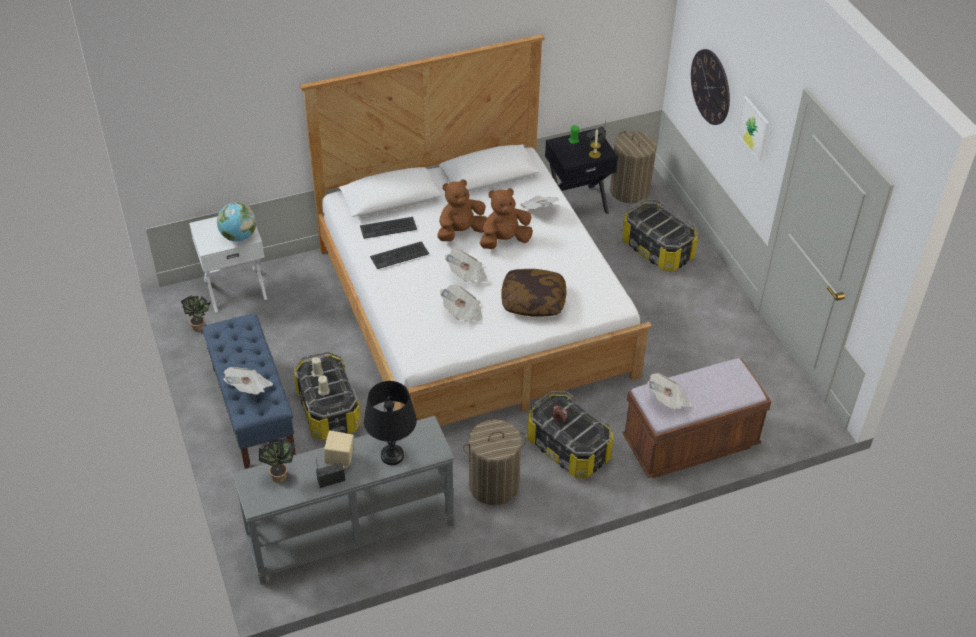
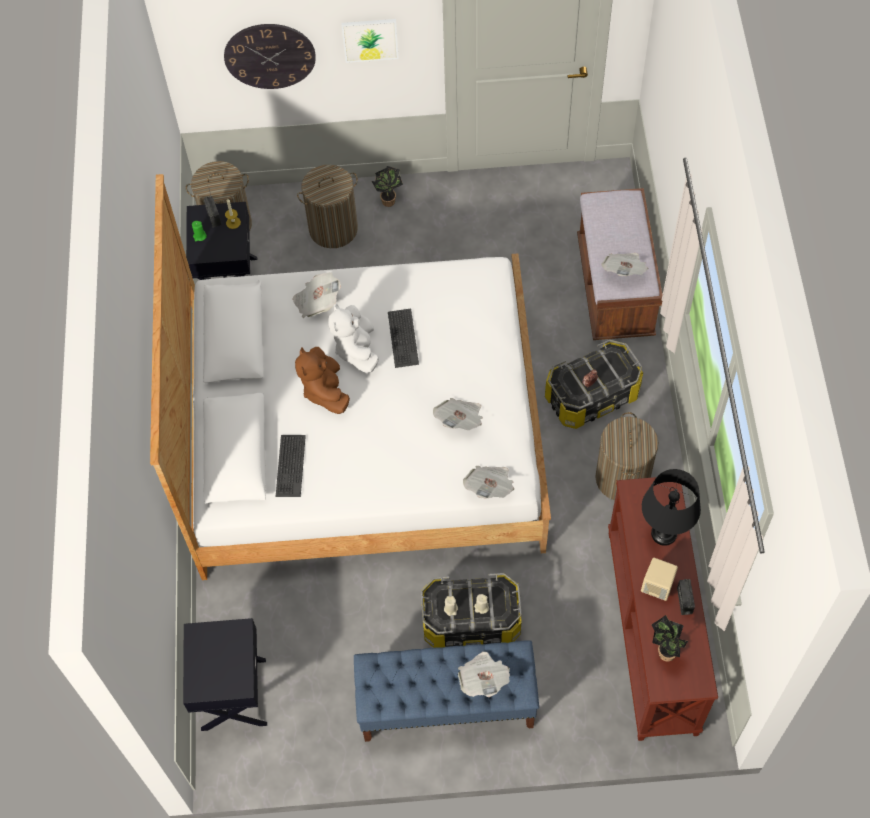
camera: 70 degrees left, 15 degrees up
potted plant [181,295,211,331] -> potted plant moved to [371,166,403,207]
white nightstand [189,216,267,312] -> black nightstand [183,618,267,731]
globe [217,202,256,241] -> none
grey console table [232,416,455,585] -> brown console table [608,477,718,741]
keyboard [370,241,429,269] -> keyboard moved to [388,308,419,368]
newspaper [445,249,488,283] -> newspaper moved to [463,466,515,499]
brown plush toy [480,188,533,249] -> white plush toy [328,304,379,373]
pillow [501,269,566,316] -> none
storage box [622,199,698,271] -> laundry basket [297,165,358,248]

